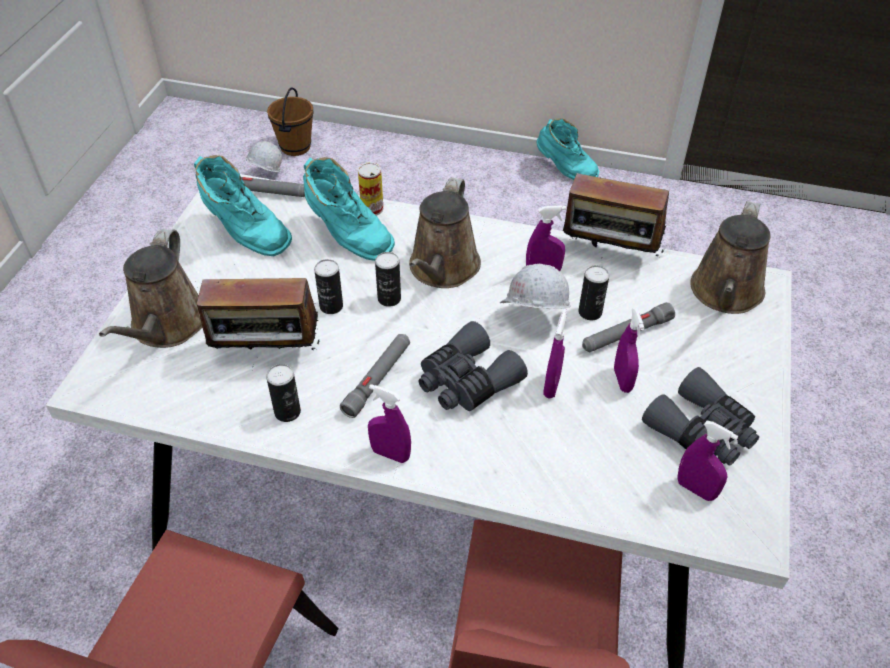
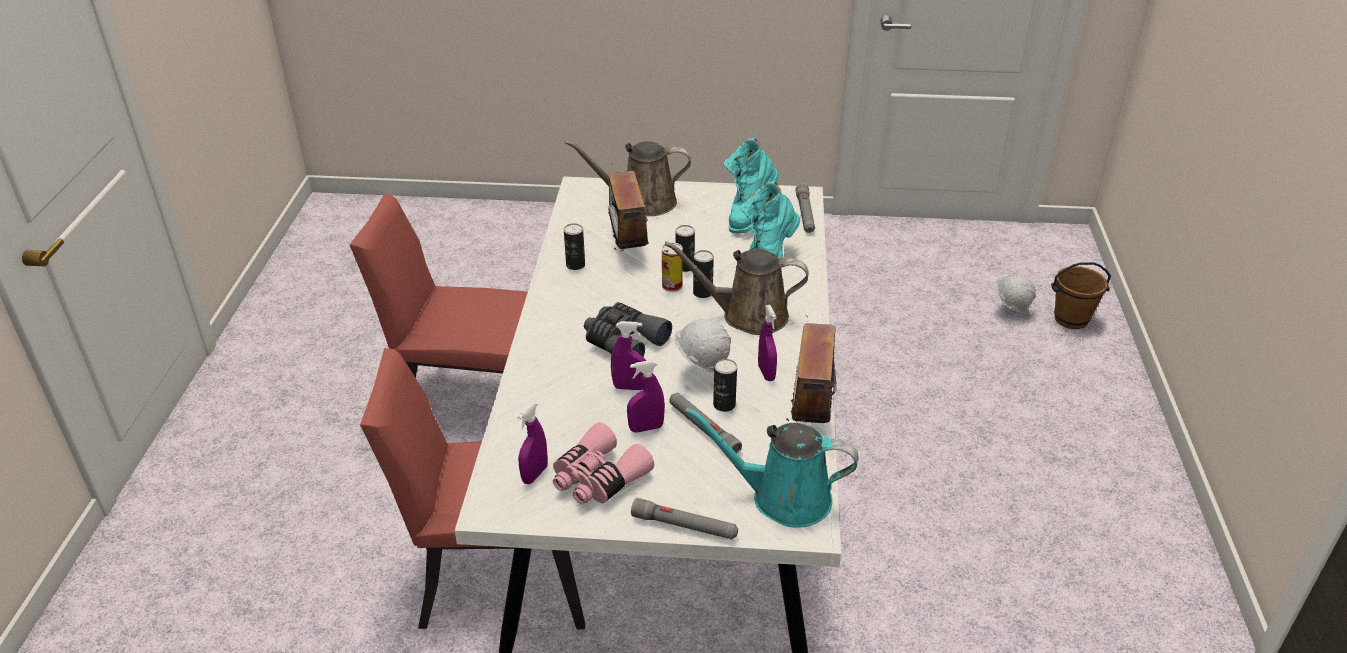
camera: 80 degrees right, 10 degrees down
grey flashlight [340,334,410,418] -> grey flashlight moved to [631,498,738,539]
can [358,162,383,216] -> can moved to [662,243,683,292]
purple spray bottle [368,384,411,463] -> none
turquoise boot [536,118,599,180] -> none
grey binoculars [642,367,759,466] -> pink binoculars [553,422,654,504]
brown watering can [690,201,770,314] -> turquoise watering can [685,407,859,528]

